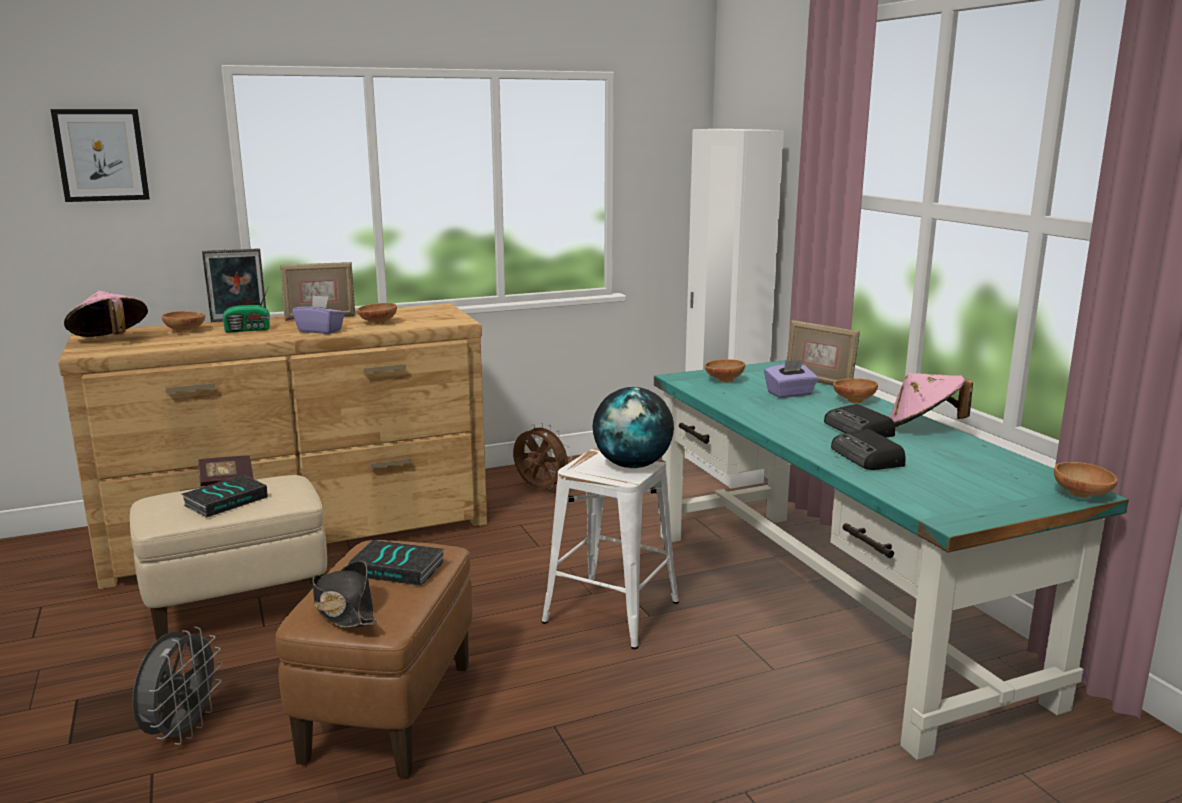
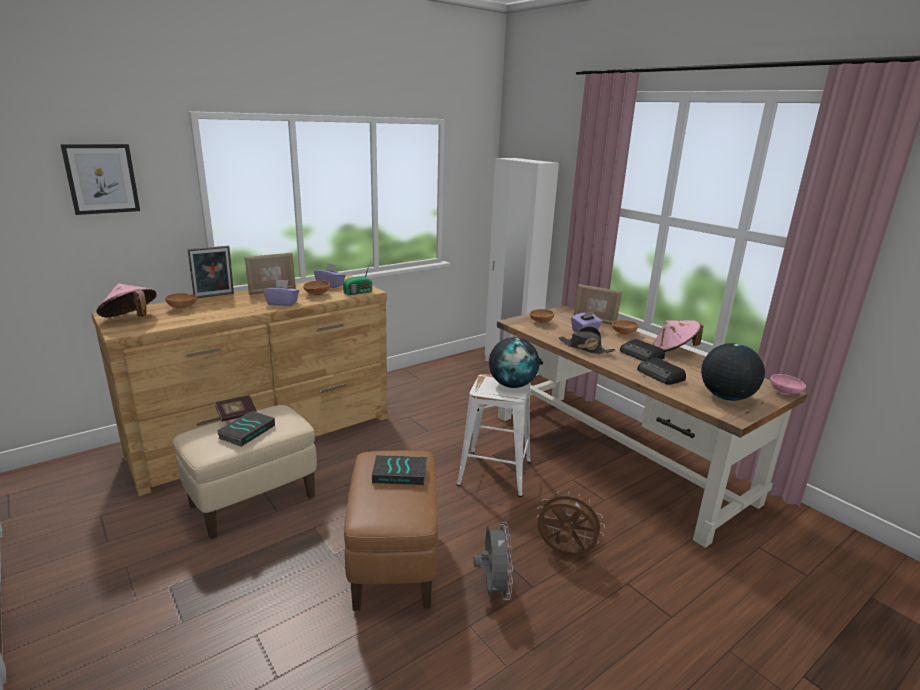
camera: 15 degrees left, 5 degrees up
grey fan [132,627,223,745] -> grey fan moved to [474,522,513,600]
radio [223,286,270,333] -> radio moved to [343,263,373,295]
black hat [312,561,378,628] -> black hat moved to [559,326,615,354]
brown fan [513,423,573,489] -> brown fan moved to [537,491,605,556]
turquoise desk [654,360,1129,760] -> brown desk [497,305,808,548]
brown bowl [1054,462,1118,498] -> pink bowl [770,374,806,395]
none -> purple tissue box [314,263,346,288]
none -> globe [701,343,765,401]

